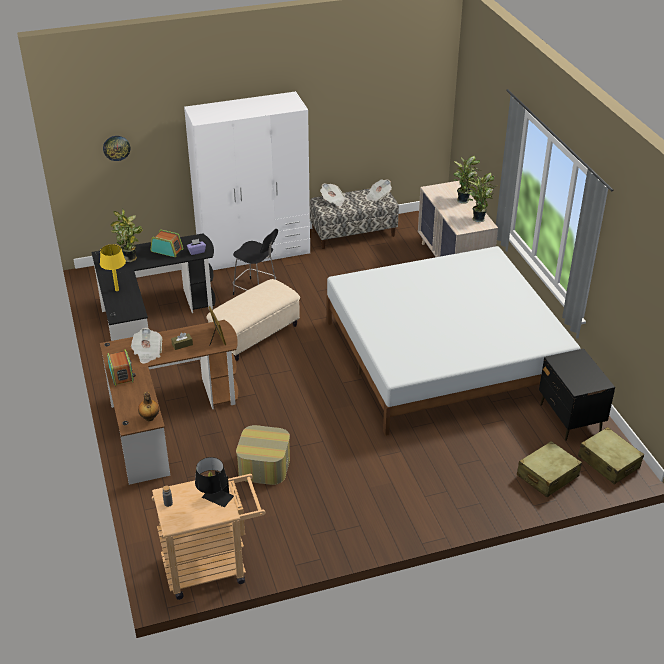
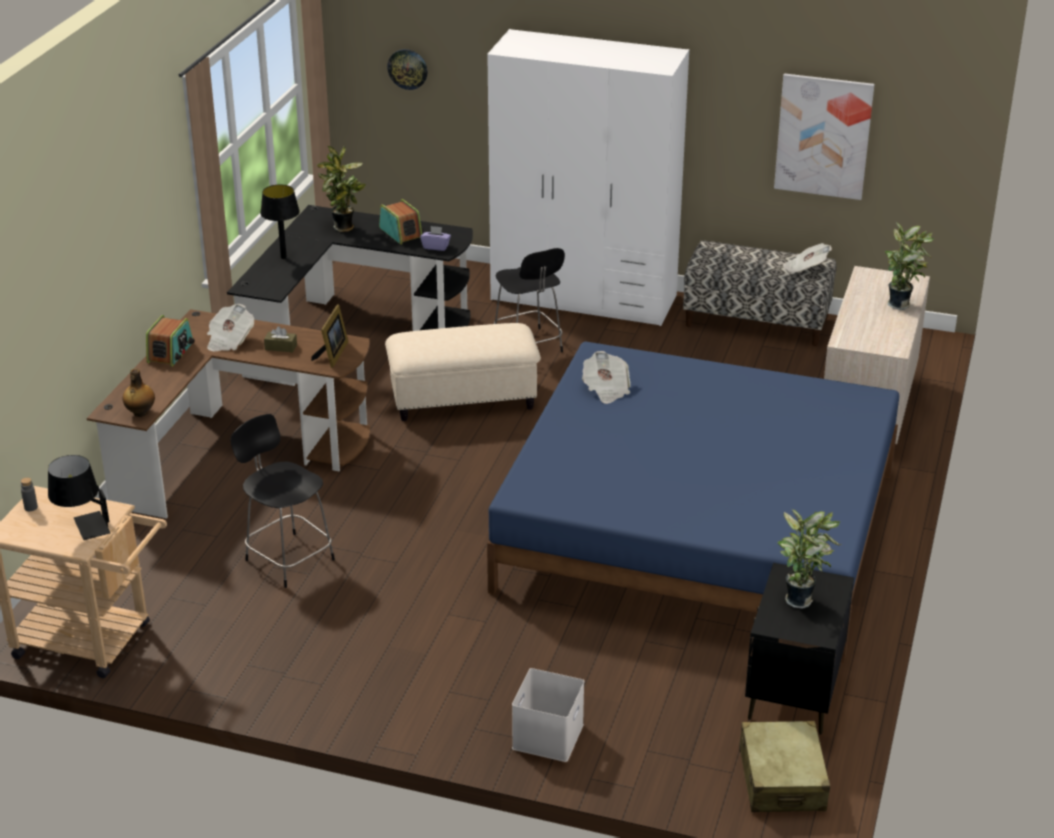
camera: 35 degrees right, 5 degrees down
yellow table lamp [100,244,126,291] -> black table lamp [260,185,300,259]
ottoman [236,425,290,485] -> black chair [231,414,335,588]
newspaper [320,183,346,207] -> newspaper moved to [582,351,630,404]
white bed [326,246,580,436] -> blue bed [487,342,899,663]
potted plant [468,173,496,222] -> potted plant moved to [777,509,842,609]
beige suitcase [517,441,582,497] -> none
none -> white storage box [512,668,584,762]
none -> picture [774,74,875,200]

